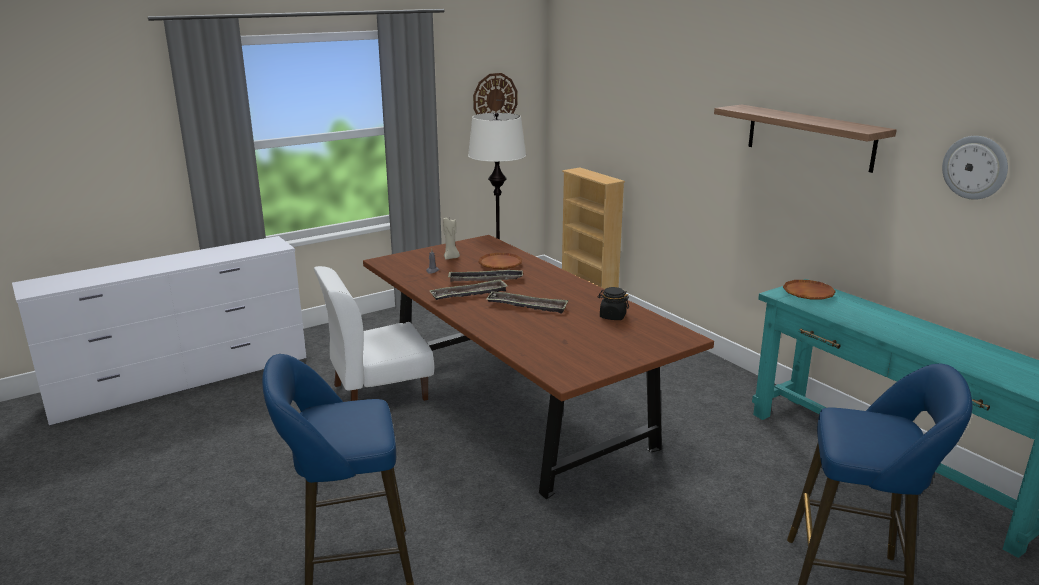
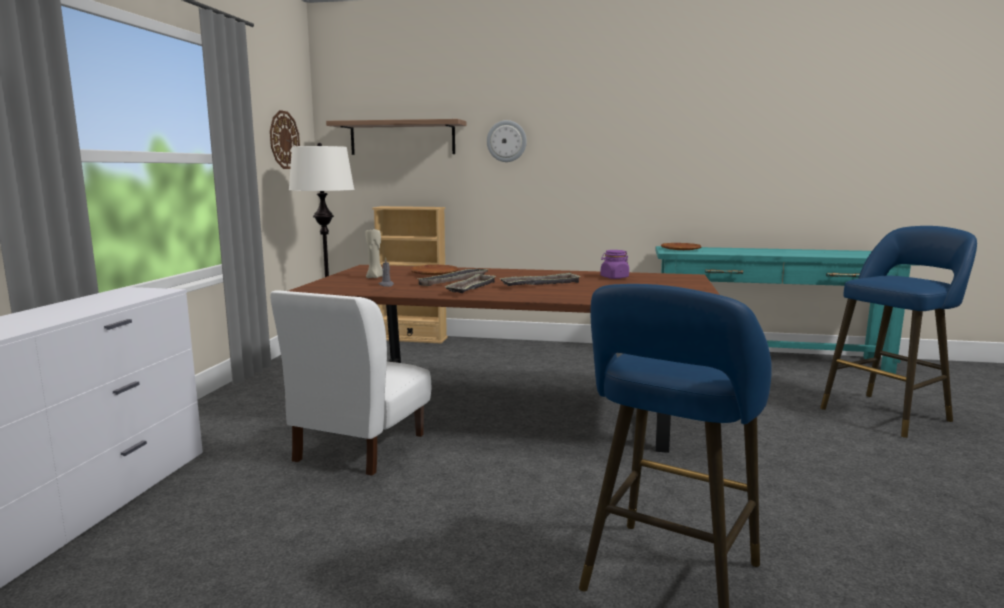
camera: 45 degrees left, 10 degrees down
black jar [598,287,629,320] -> purple jar [600,250,629,279]
shelf [714,105,897,173] -> shelf moved to [326,119,466,155]
wall clock [942,136,1008,200] -> wall clock moved to [487,120,527,162]

